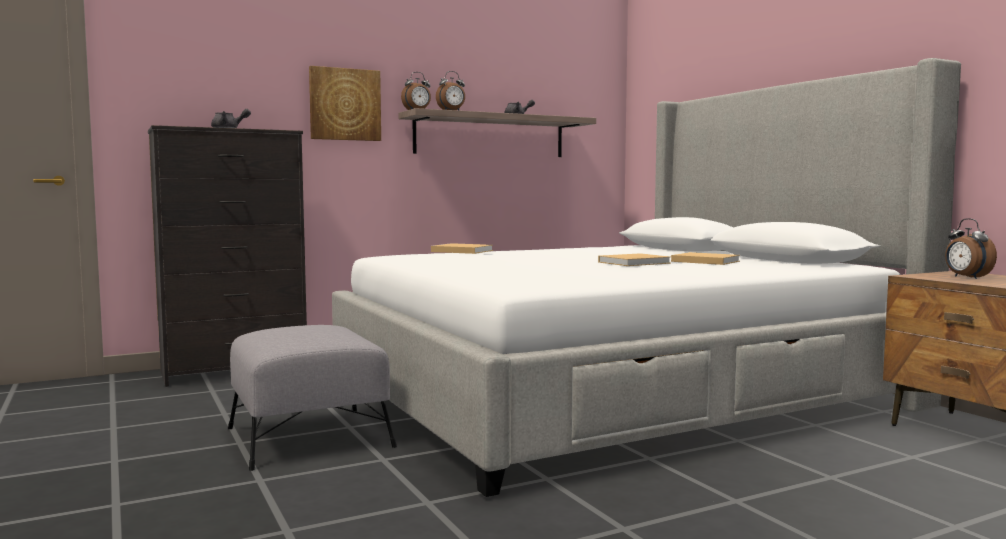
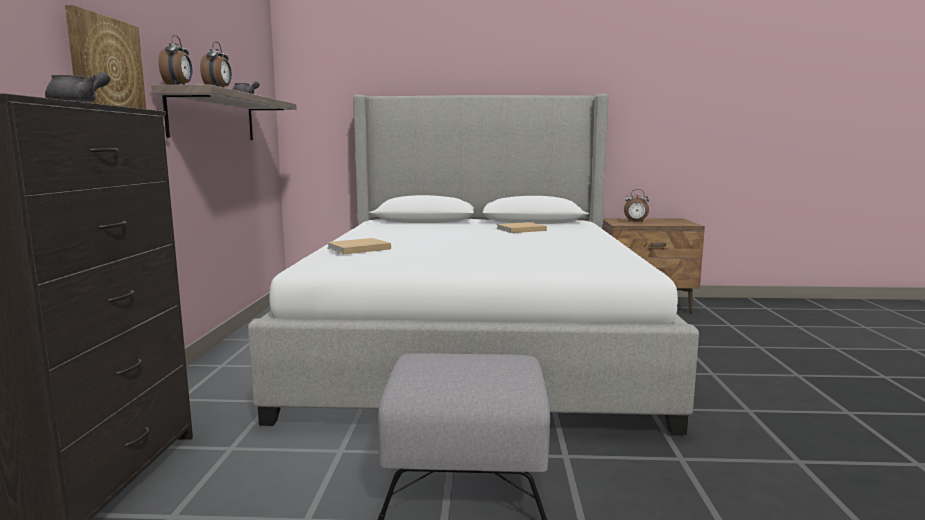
camera: 60 degrees left, 5 degrees up
beige book [598,253,671,266] -> none

